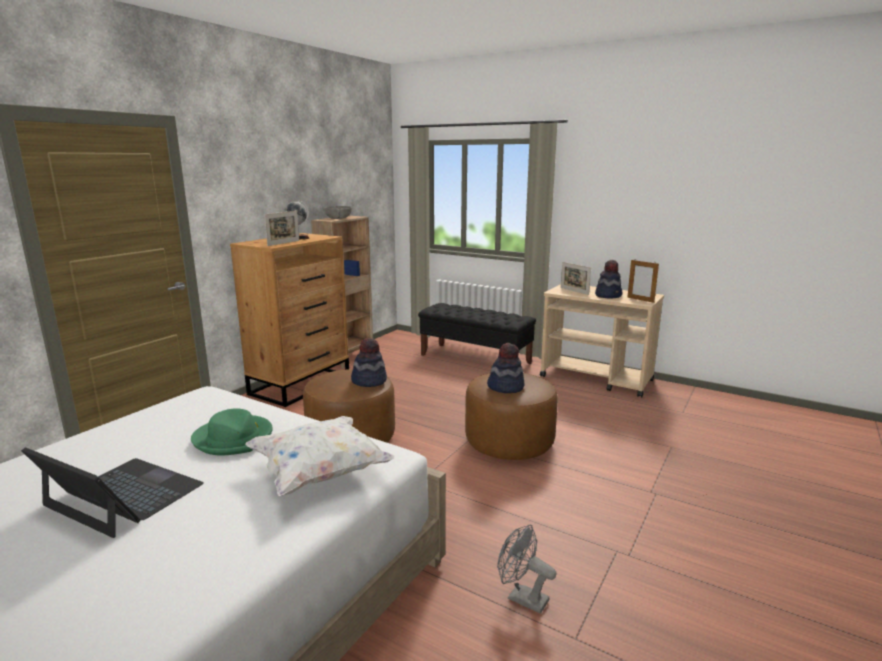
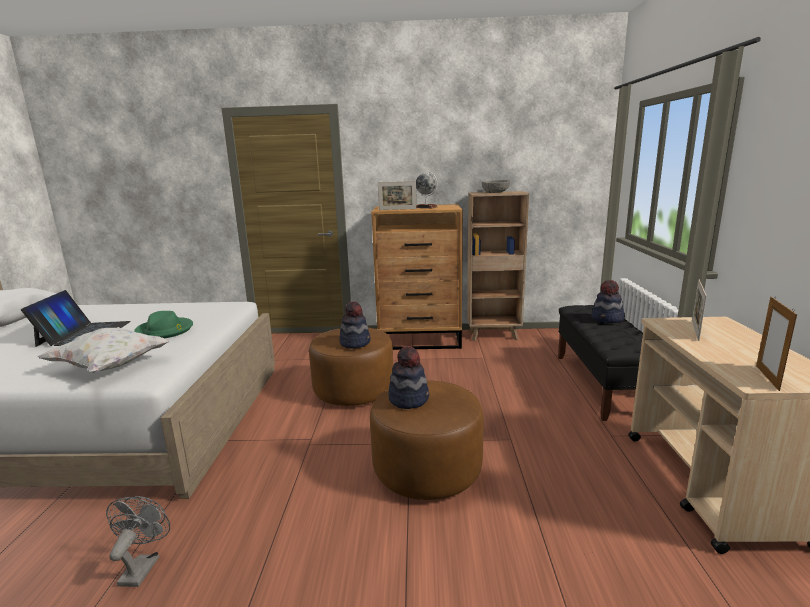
camera: 60 degrees right, 0 degrees up
hat [595,260,623,298] -> hat moved to [591,280,625,323]

